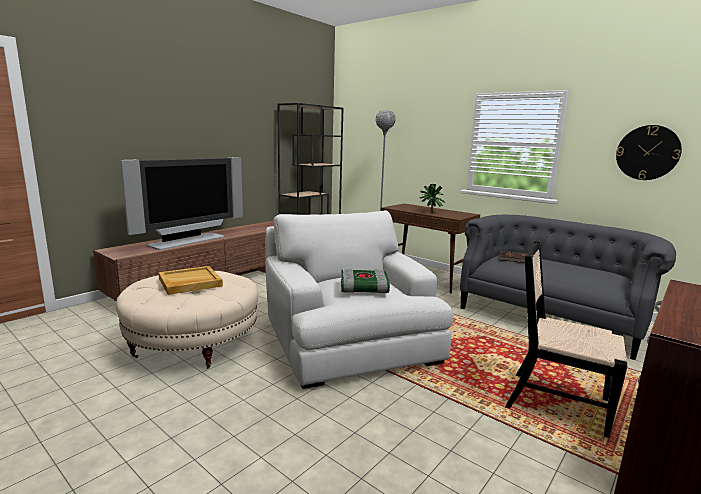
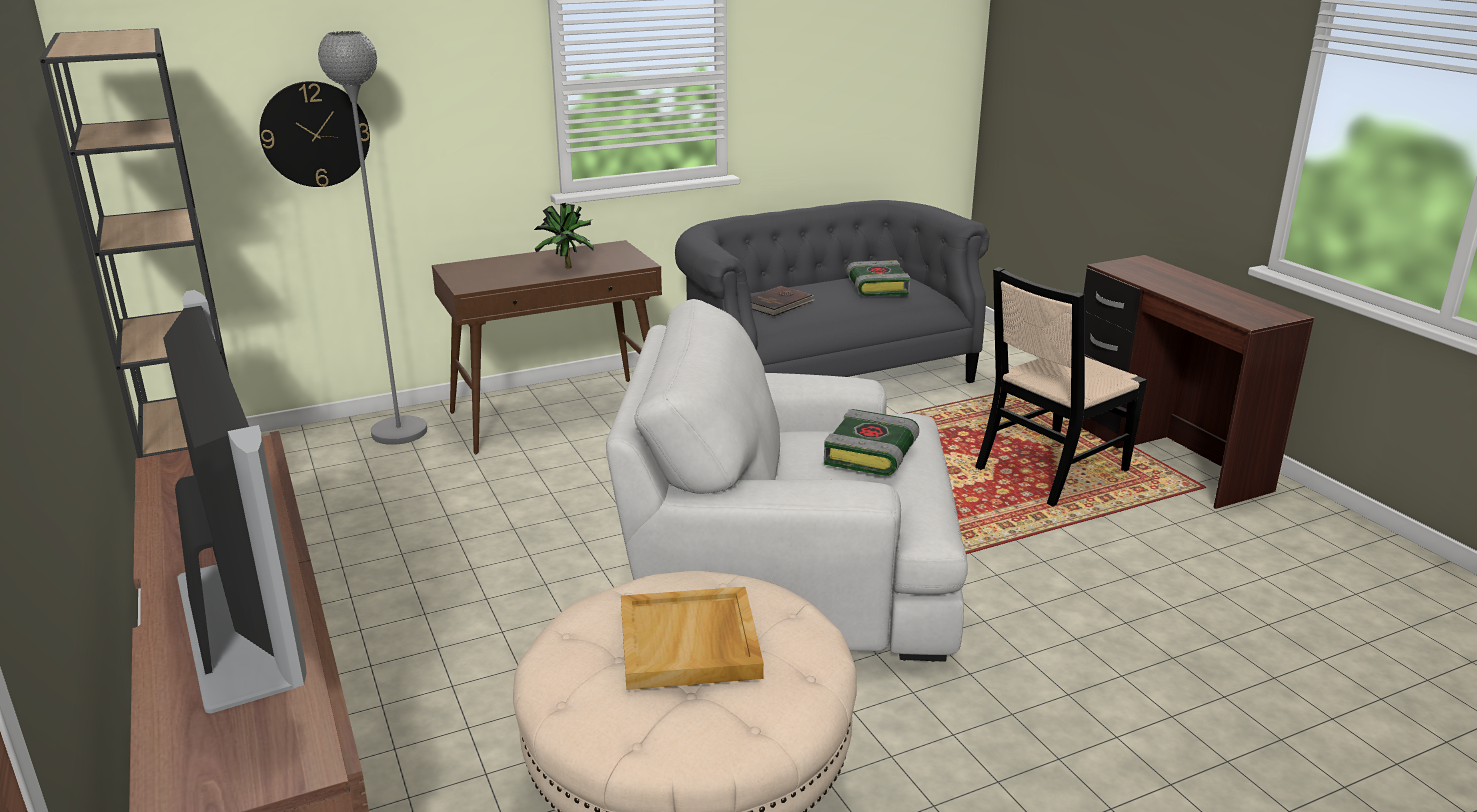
camera: 65 degrees left, 10 degrees up
wall clock [616,125,682,180] -> wall clock moved to [259,81,370,187]
none -> book [846,260,910,296]

